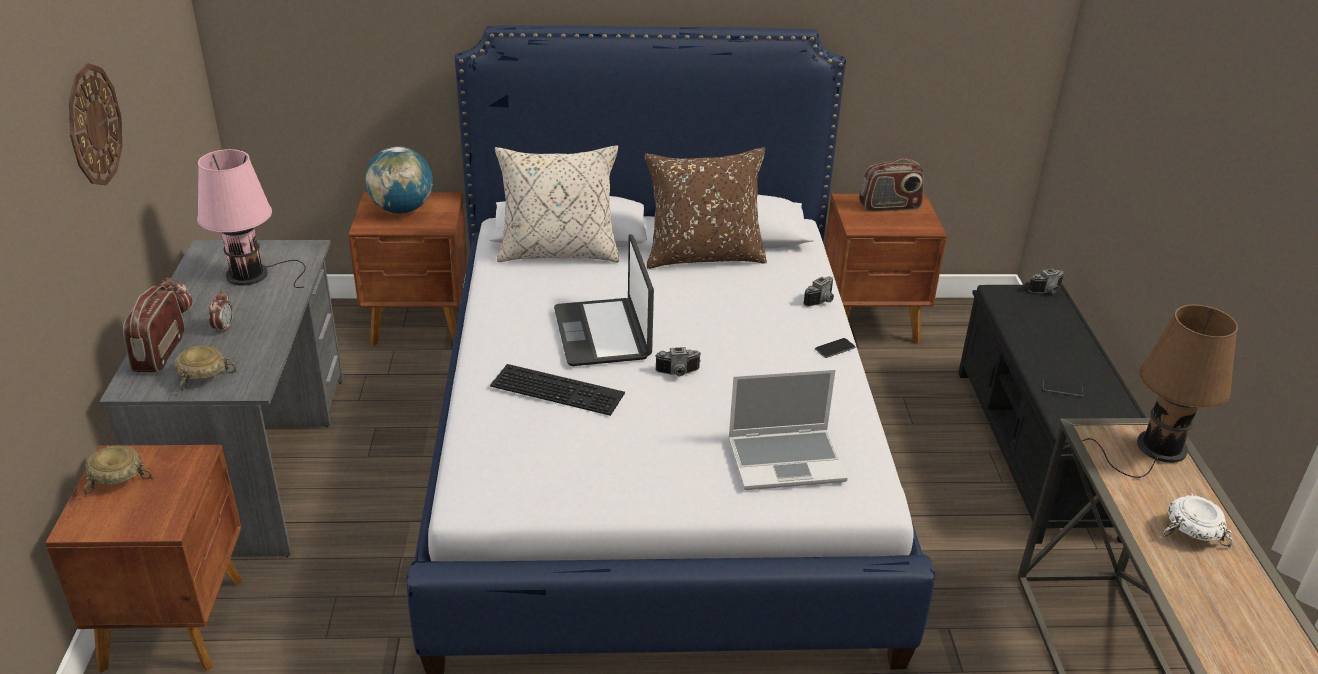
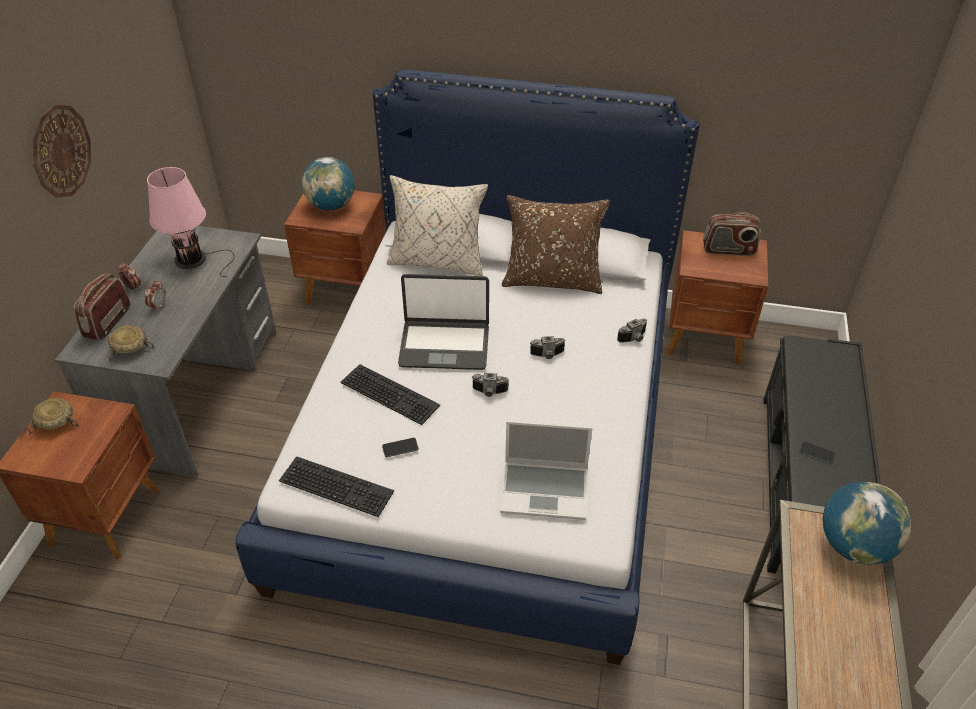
camera: 15 degrees right, 10 degrees up
laptop [554,234,654,366] -> laptop turned 90 degrees counterclockwise [398,274,489,370]
phone [815,338,855,358] -> phone moved to [382,438,419,457]
camera [1028,268,1065,293] -> camera moved to [530,336,566,359]
brown table lamp [1082,304,1238,478] -> globe [822,482,911,565]
white bowl [1160,493,1233,549] -> none
none -> keyboard [279,456,394,517]

